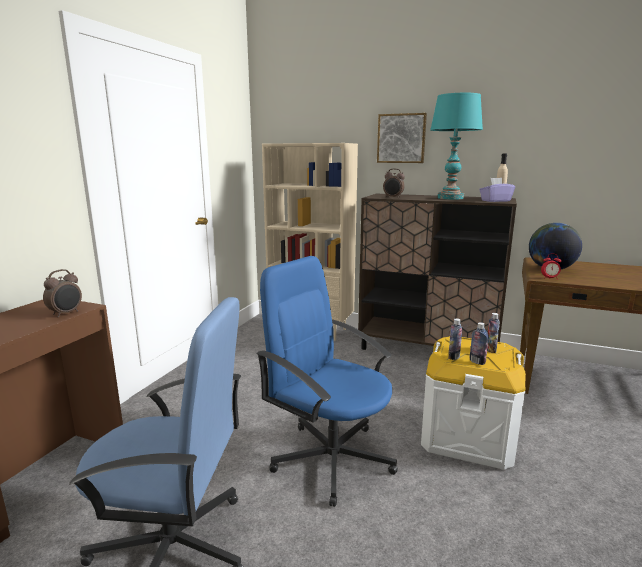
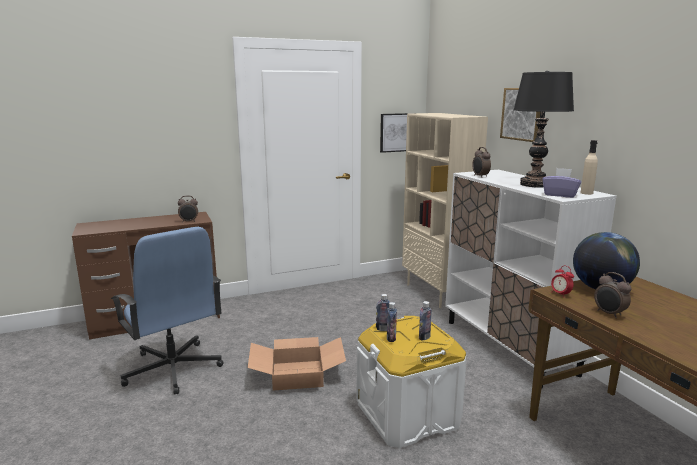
camera: 45 degrees right, 0 degrees up
blue office chair [256,256,398,507] -> cardboard box [248,337,346,391]
brown cabinet [358,194,517,350] -> white cabinet [445,170,617,388]
turquoise table lamp [430,93,483,199] -> black table lamp [514,71,574,188]
none -> picture [380,113,411,153]
none -> alarm clock [594,272,631,318]

